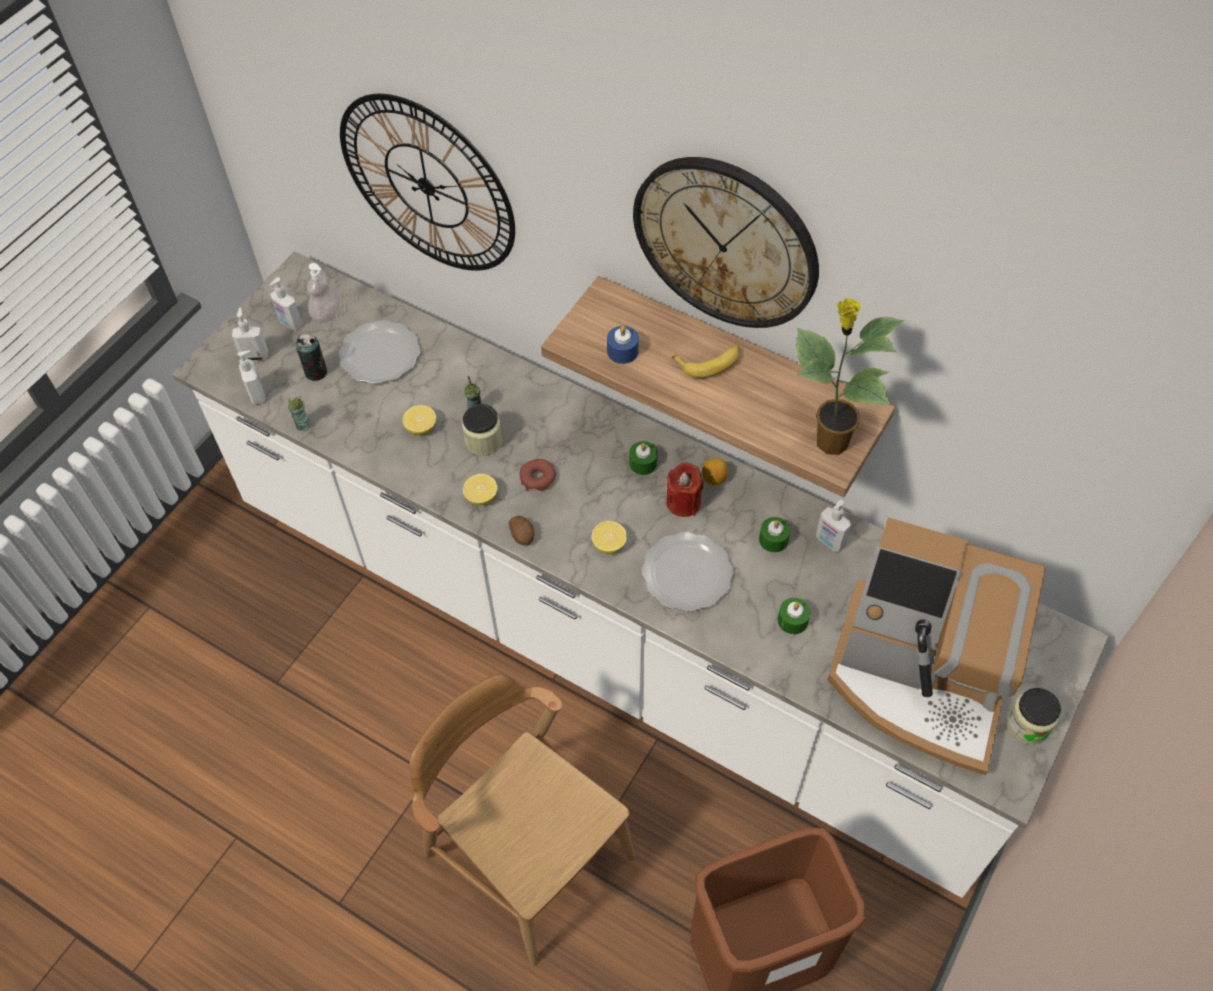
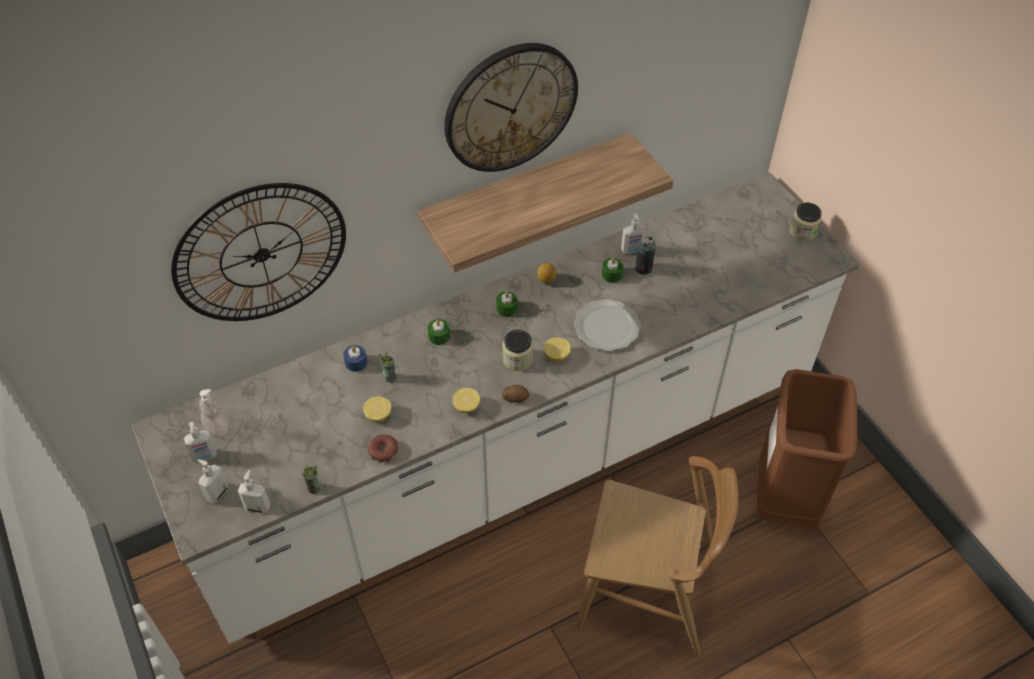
camera: 60 degrees left, 5 degrees down
can [296,333,327,381] -> can moved to [635,236,656,275]
plate [338,321,420,384] -> none
brown chair [409,674,635,966] -> brown chair turned 150 degrees counterclockwise [576,456,739,656]
jar [462,404,502,456] -> jar moved to [502,330,533,371]
donut [520,459,557,491] -> donut moved to [368,434,398,462]
blue candle [607,326,639,364] -> blue candle moved to [343,345,367,372]
red candle [666,462,703,517] -> none
banana [672,345,740,378] -> none
green candle [778,598,811,634] -> green candle moved to [427,319,450,345]
potted plant [796,298,905,455] -> none
coffee machine [827,517,1046,775] -> none

